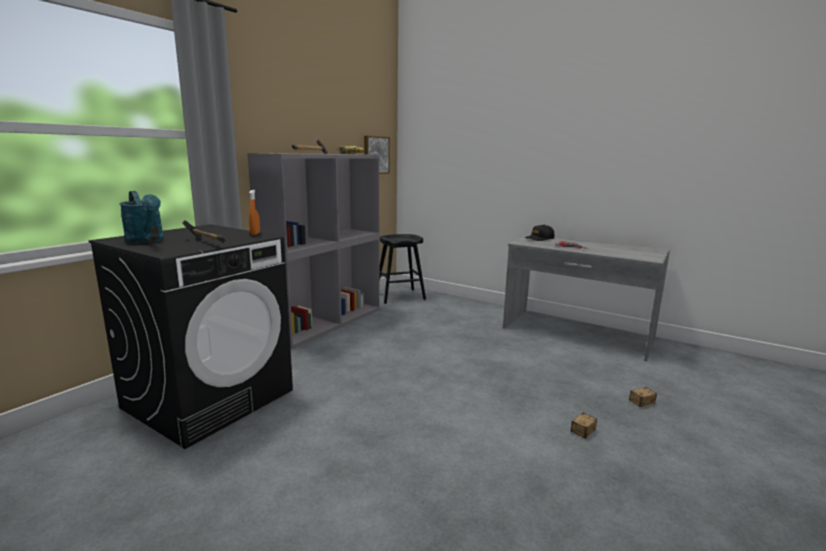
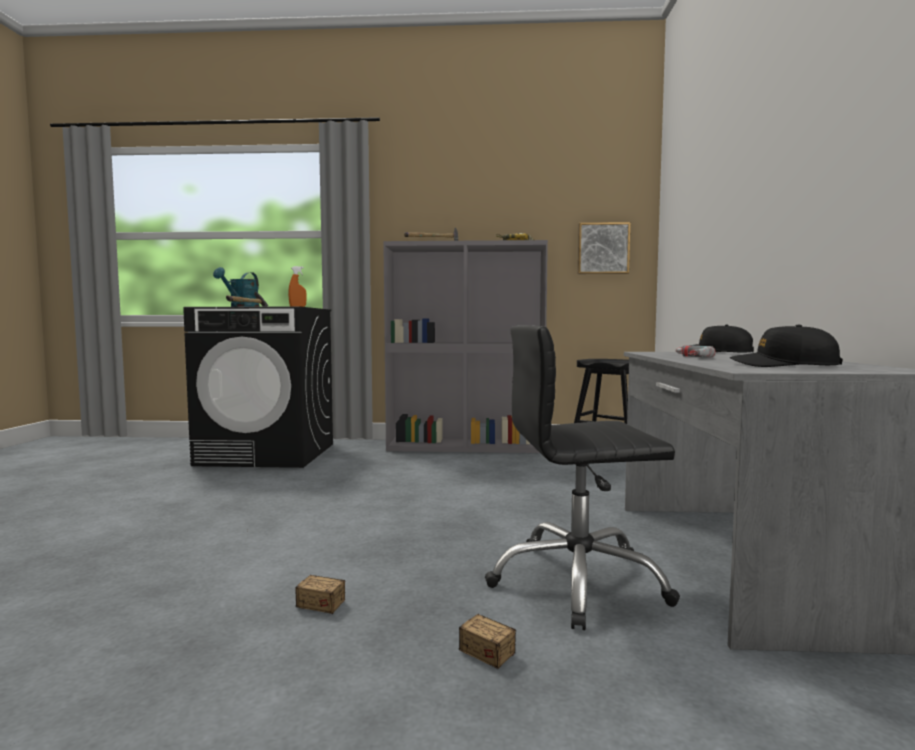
camera: 60 degrees right, 10 degrees down
none -> black office chair [485,325,680,630]
none -> black cap [730,324,842,367]

